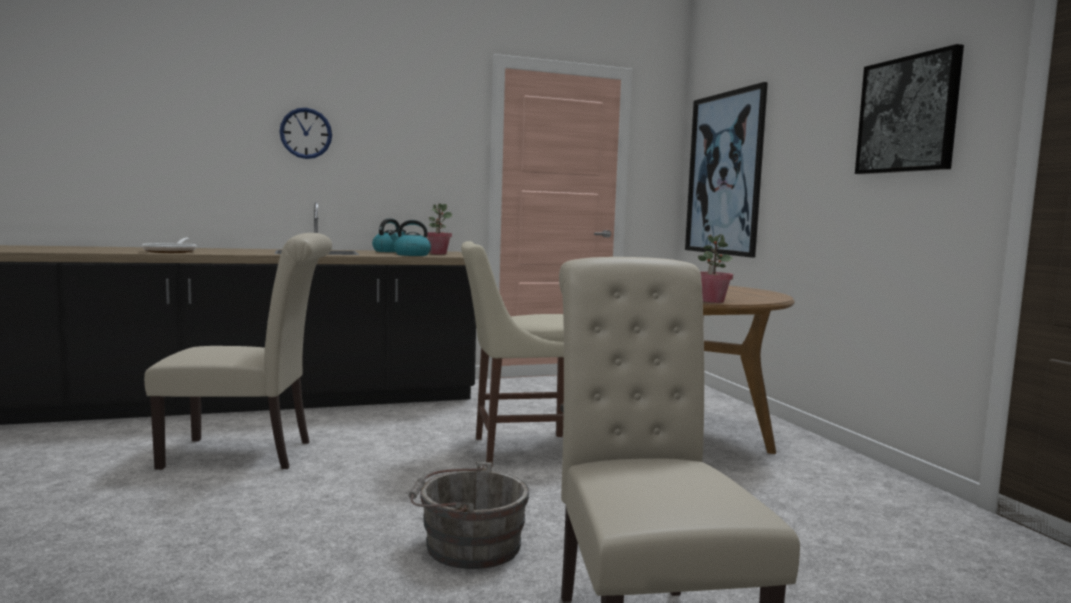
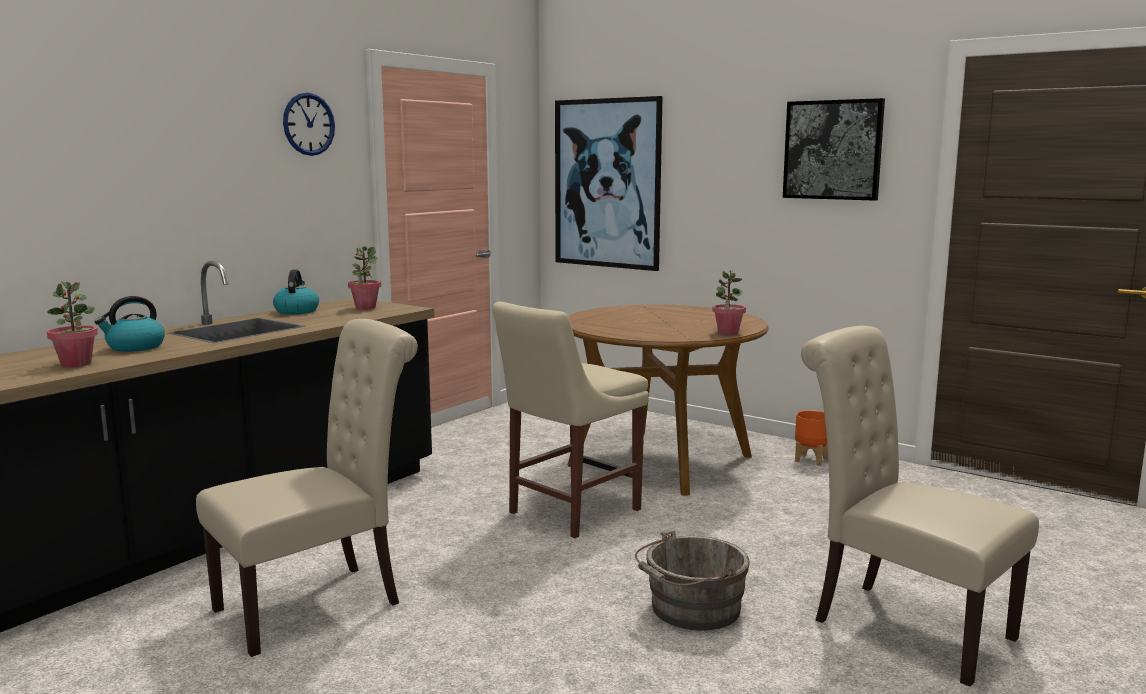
camera: 35 degrees left, 5 degrees up
frying pan [142,237,197,253] -> potted plant [47,281,98,367]
wall clock [280,108,332,159] -> wall clock moved to [283,93,335,156]
kettle [389,220,431,256] -> kettle moved to [95,296,165,352]
none -> orange planter [795,410,828,466]

